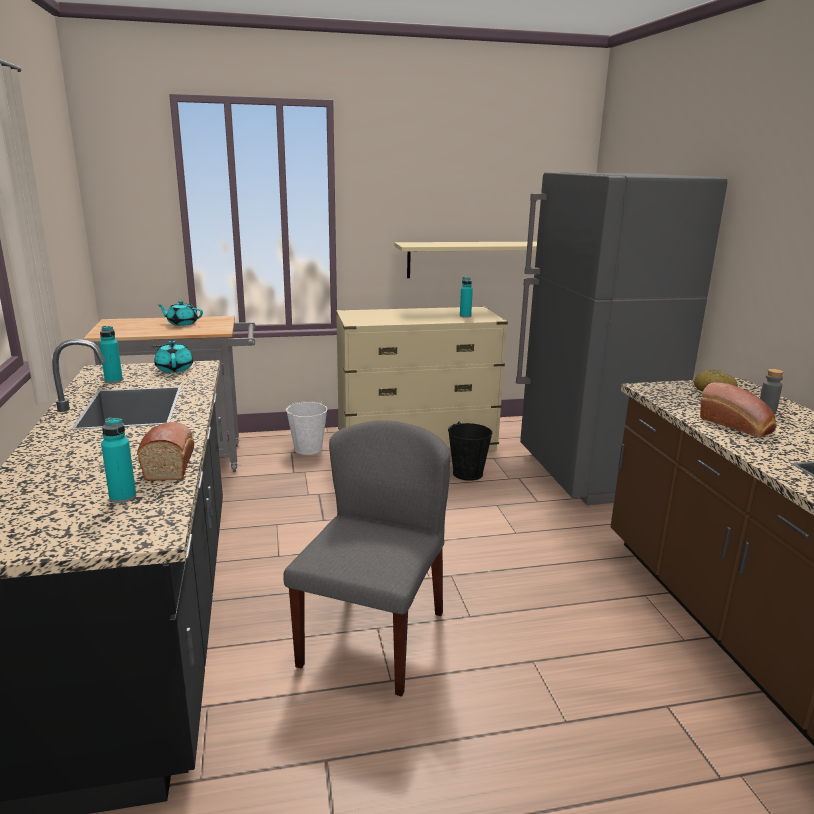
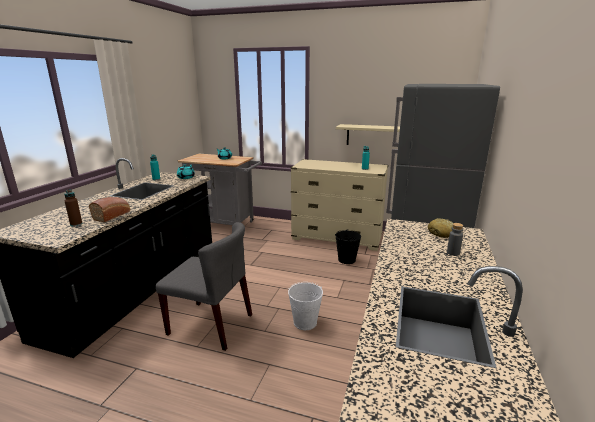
camera: 30 degrees right, 0 degrees up
turquoise bottle [101,417,136,503] -> brown bottle [64,189,83,226]
grey chair [283,420,450,697] -> grey chair turned 60 degrees clockwise [156,222,252,351]
white bucket [286,401,327,455] -> white bucket moved to [288,282,323,330]
bread [700,382,776,437] -> none

